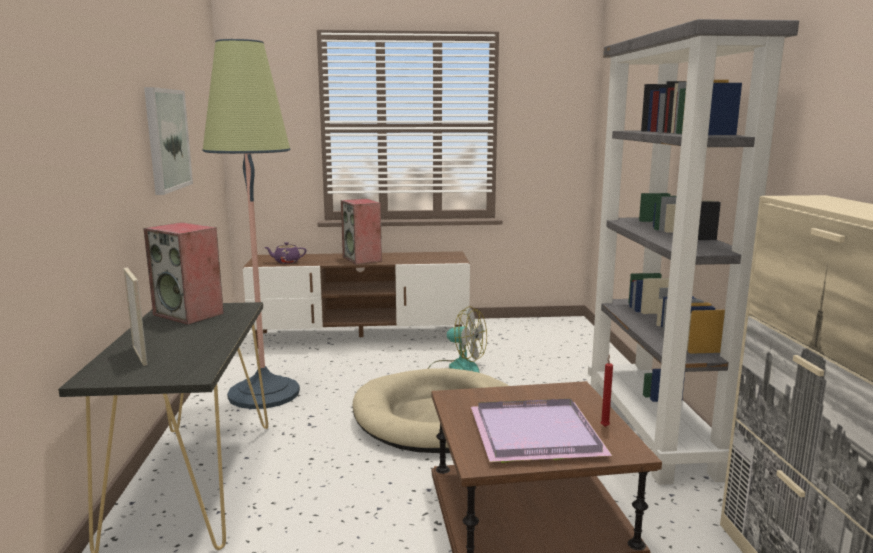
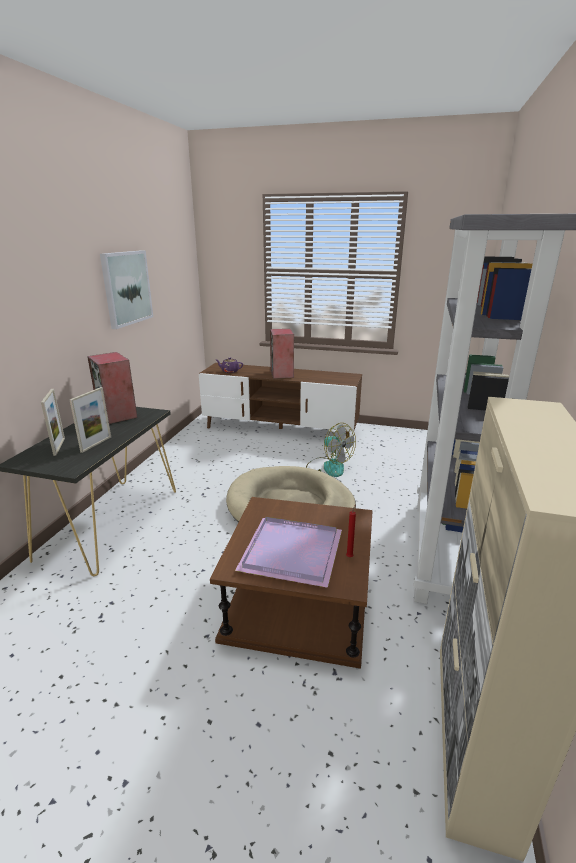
camera: 20 degrees right, 10 degrees up
floor lamp [202,39,300,409] -> none
none -> picture frame [70,387,111,453]

